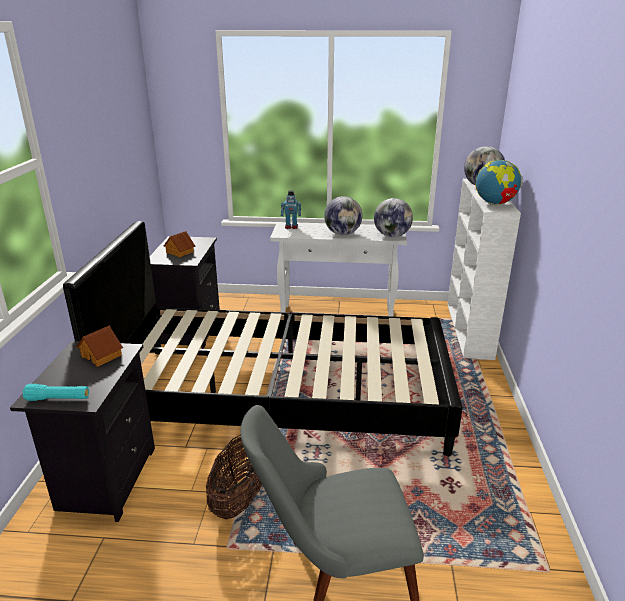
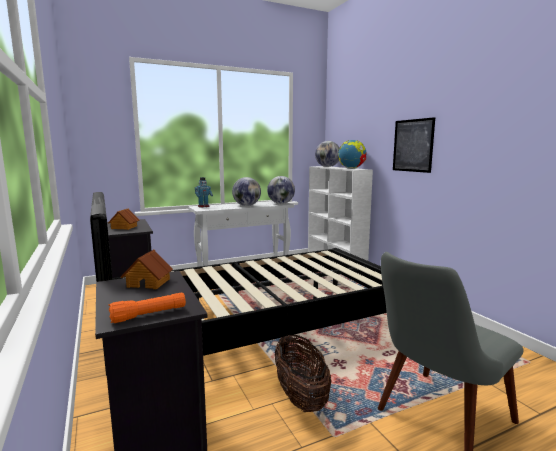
camera: 30 degrees left, 15 degrees down
turquoise flashlight [23,384,89,401] -> orange flashlight [109,293,186,323]
none -> picture [393,117,435,173]

